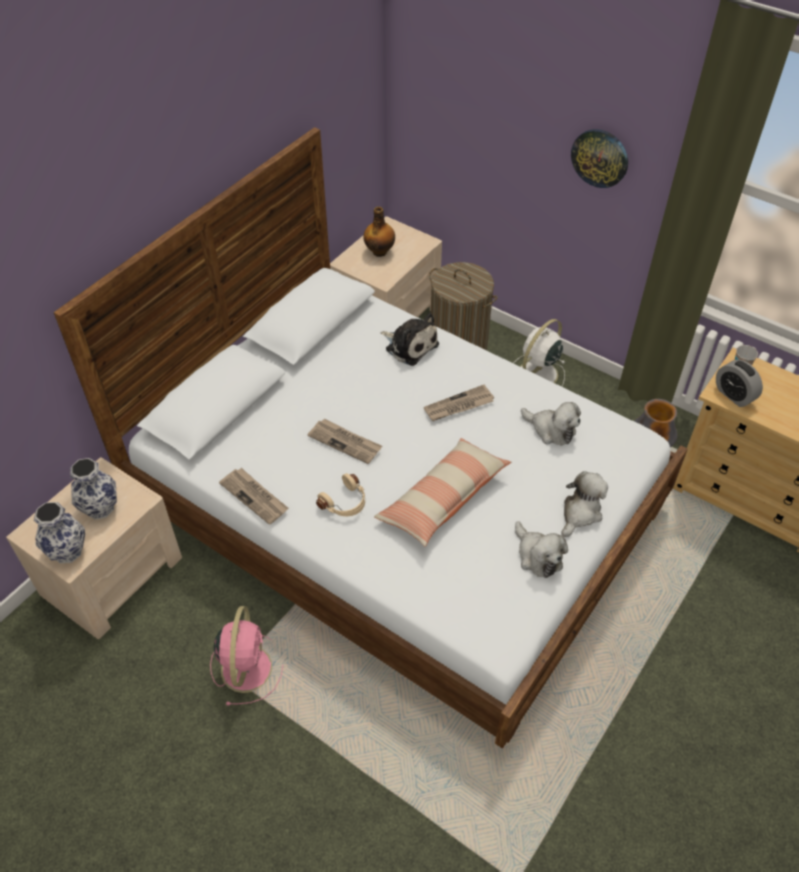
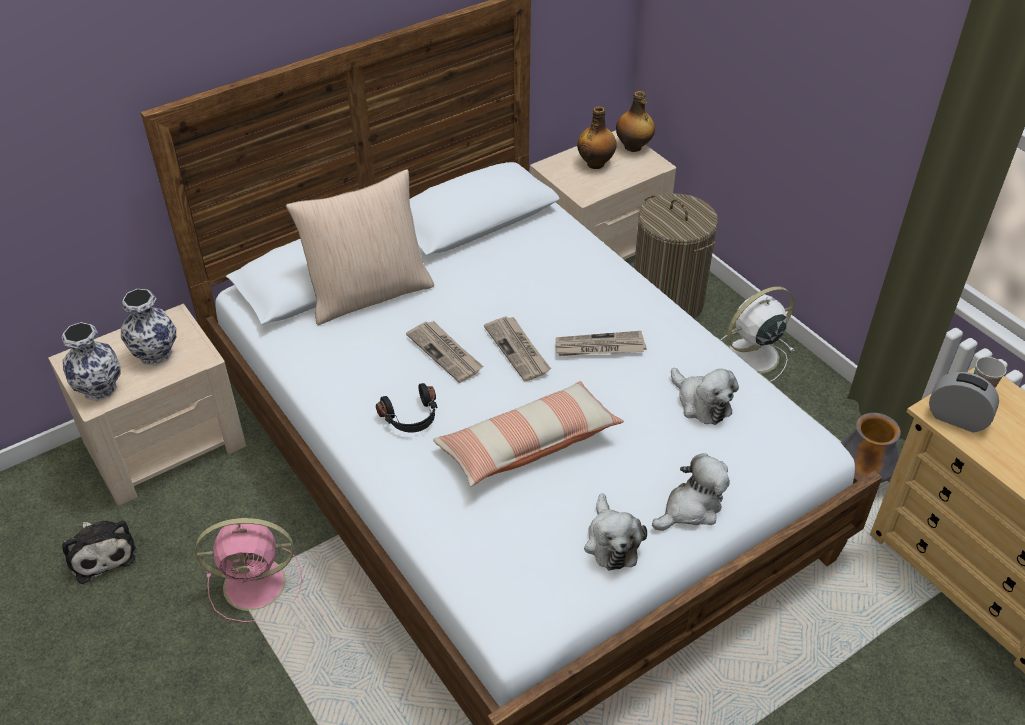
camera: 20 degrees right, 5 degrees down
pink fan [210,606,283,706] -> pink fan turned 60 degrees clockwise [195,518,302,623]
newspaper [219,468,288,525] -> newspaper moved to [484,316,551,381]
beige headphones [316,473,365,516] -> black headphones [376,383,438,433]
plush toy [380,313,439,366] -> plush toy moved to [62,521,137,584]
wall clock [571,129,628,188] -> none
alarm clock [716,360,763,407] -> alarm clock turned 135 degrees clockwise [929,372,999,432]
none -> beige pillow [286,169,434,325]
none -> bottle [616,91,655,152]

